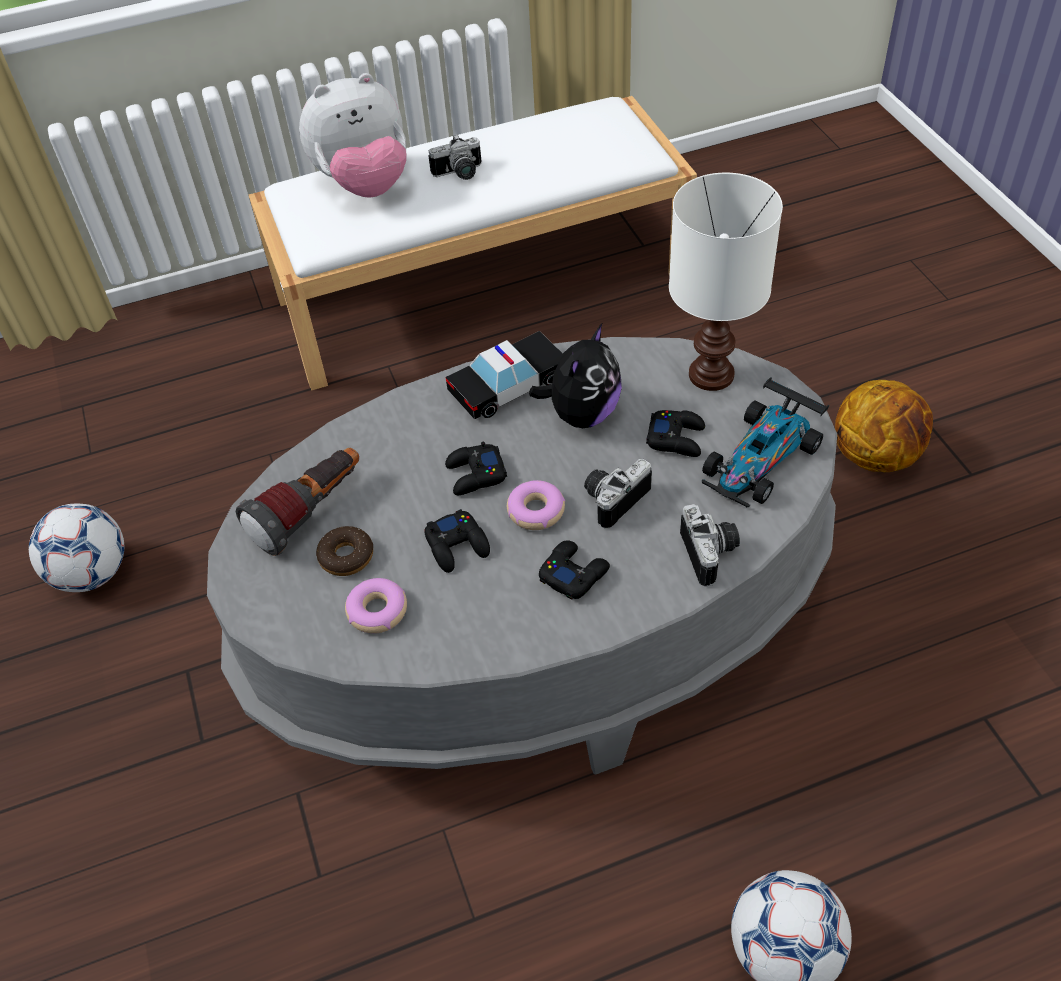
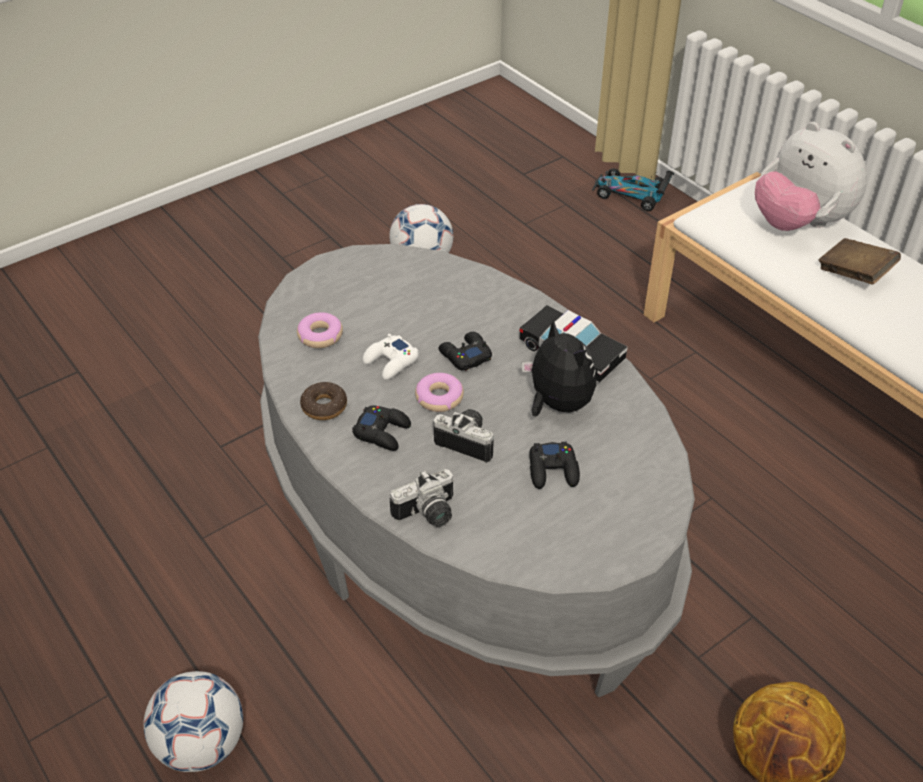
camera: 70 degrees right, 5 degrees down
flashlight [236,448,359,556] -> none
donut [316,526,373,576] -> donut moved to [300,382,347,420]
black game controller [424,509,490,573] -> white game controller [363,334,419,380]
camera [428,134,482,180] -> brown book [818,238,901,285]
plush toy [529,324,622,428] -> plush toy turned 135 degrees counterclockwise [522,318,597,416]
white table lamp [669,173,783,391] -> none
toy car [702,377,829,507] -> toy car moved to [592,168,674,211]

